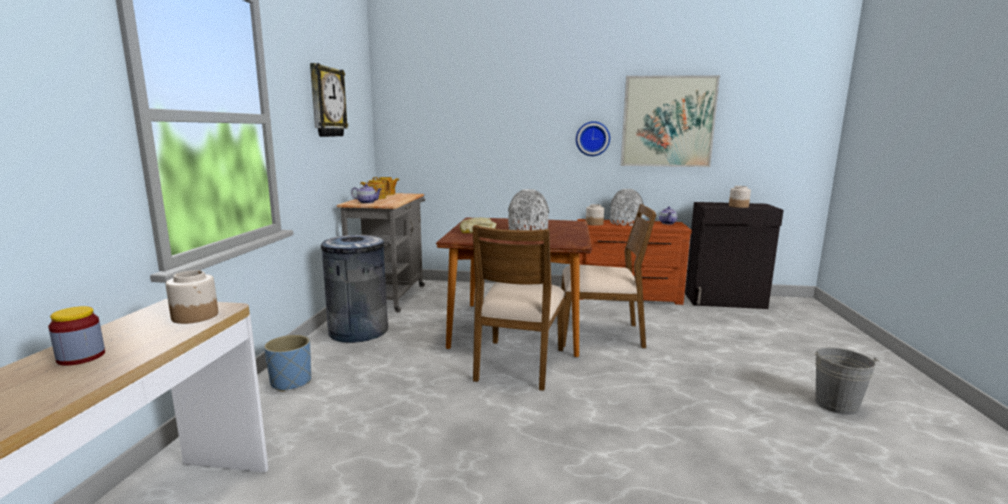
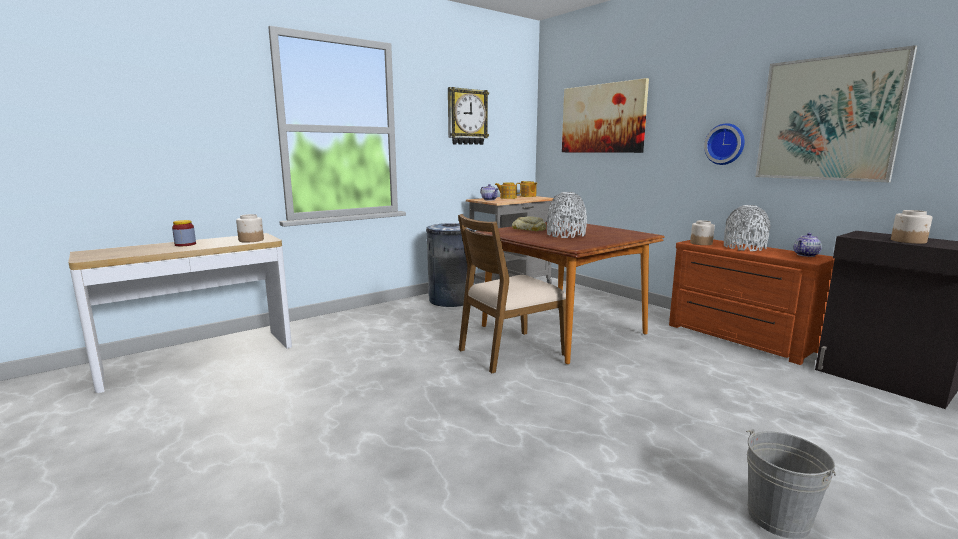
camera: 45 degrees right, 0 degrees up
blue planter [264,335,311,392] -> none
brown chair [561,204,657,348] -> none
none -> picture [562,78,649,153]

